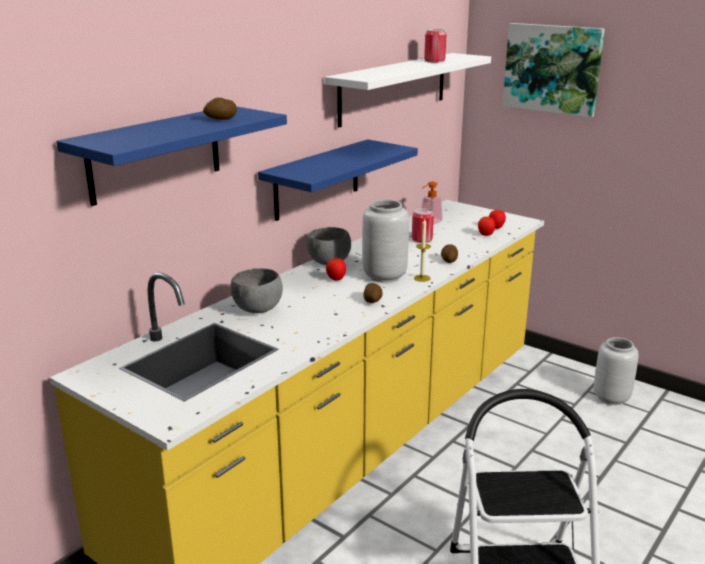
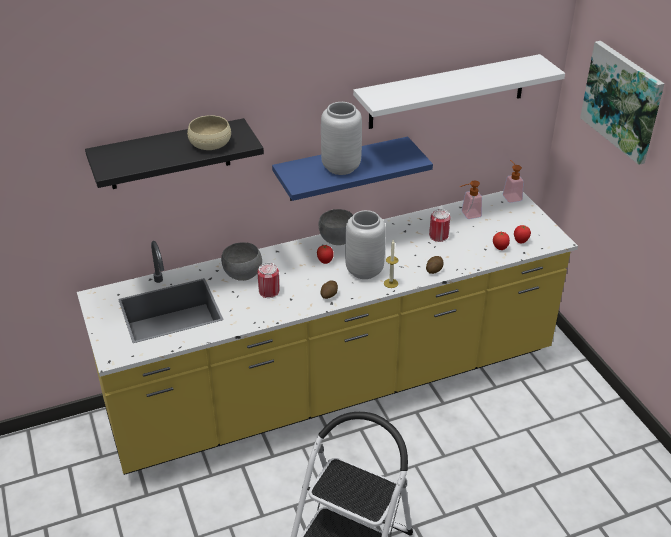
camera: 30 degrees right, 15 degrees up
blue shelf [56,107,287,206] -> black shelf [85,118,264,189]
potato [203,98,237,120] -> beige bowl [187,115,231,150]
can [424,29,446,63] -> can moved to [257,263,280,298]
grey vase [594,337,639,405] -> grey vase moved to [321,102,362,175]
none -> soap dispenser [503,160,524,203]

